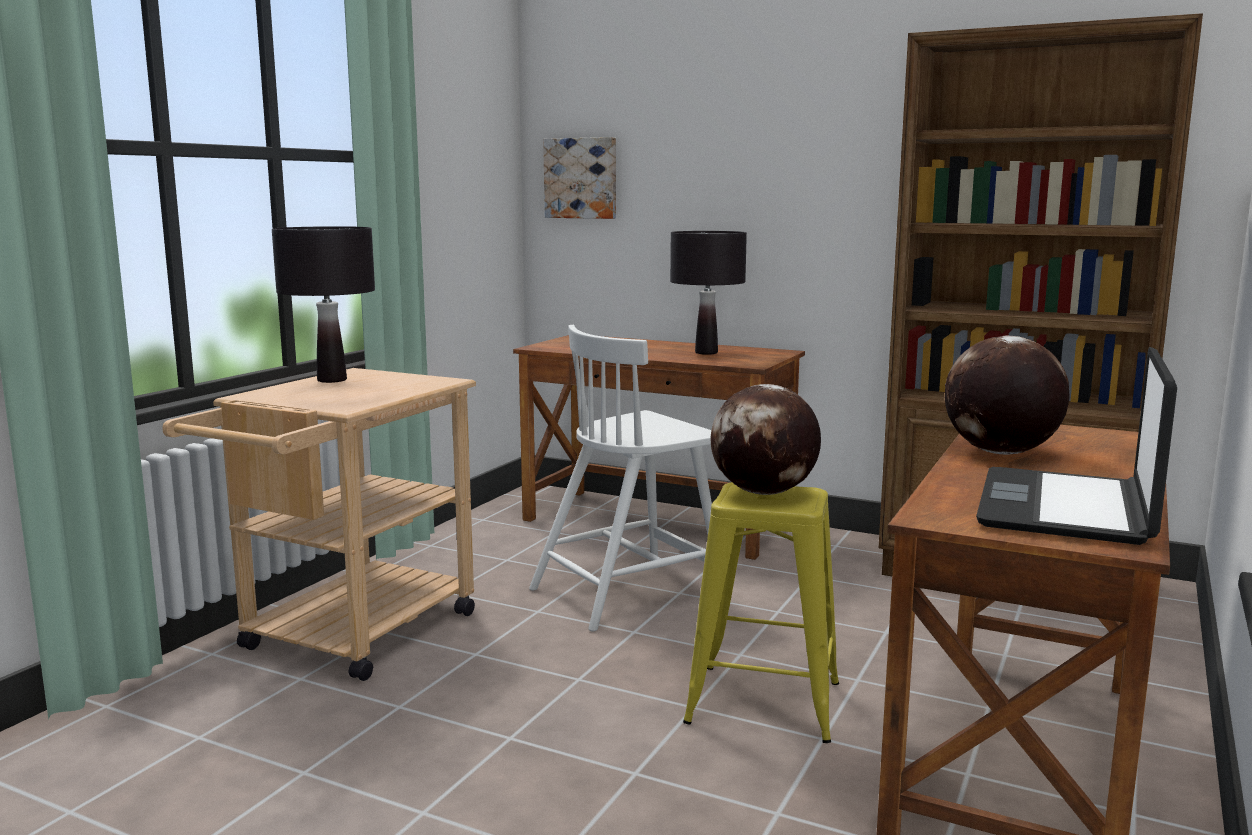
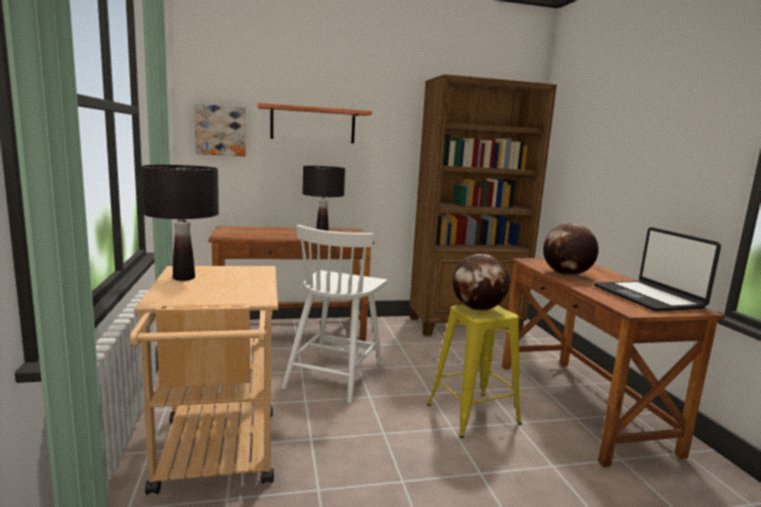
camera: 40 degrees left, 0 degrees up
none -> shelf [258,103,372,143]

